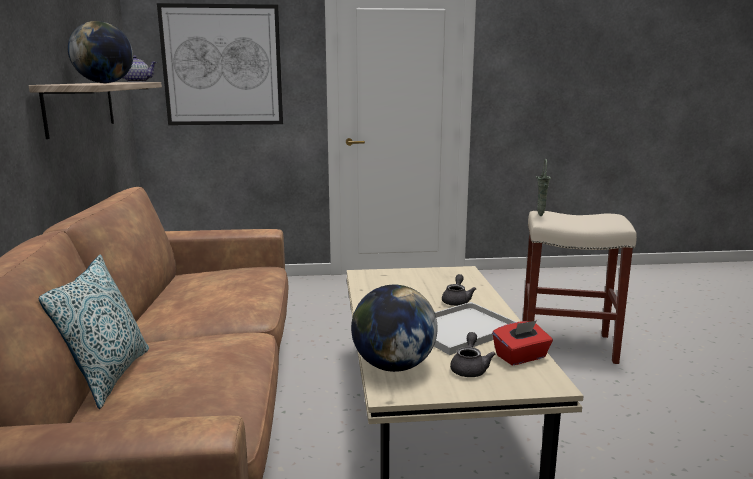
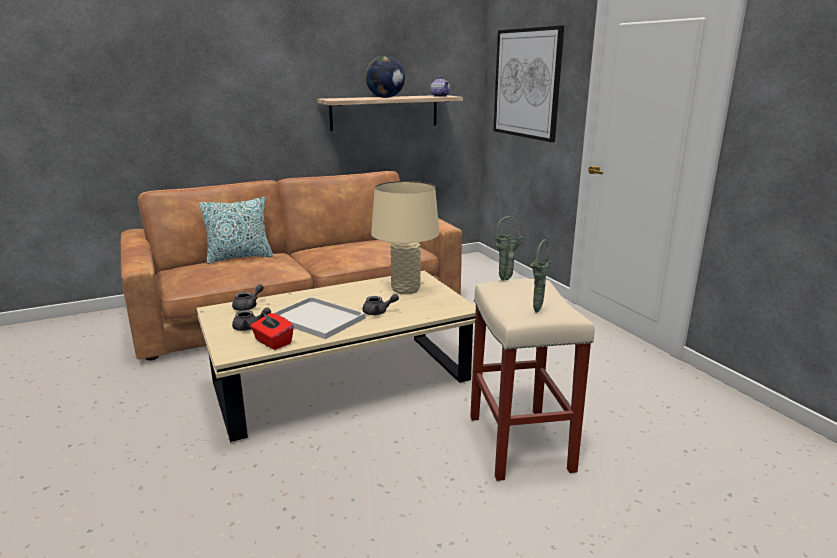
camera: 70 degrees right, 5 degrees up
globe [351,285,438,372] -> grey teapot [232,284,264,311]
none -> beige table lamp [371,181,440,295]
none -> green vase [530,240,551,313]

